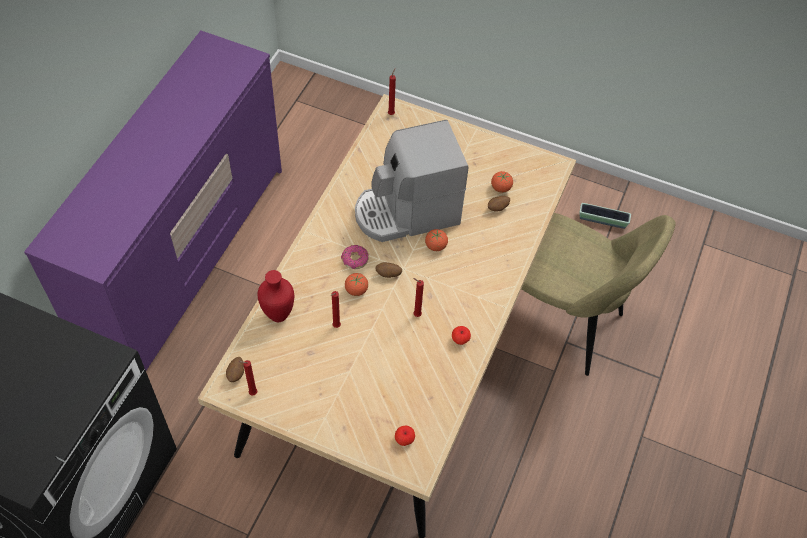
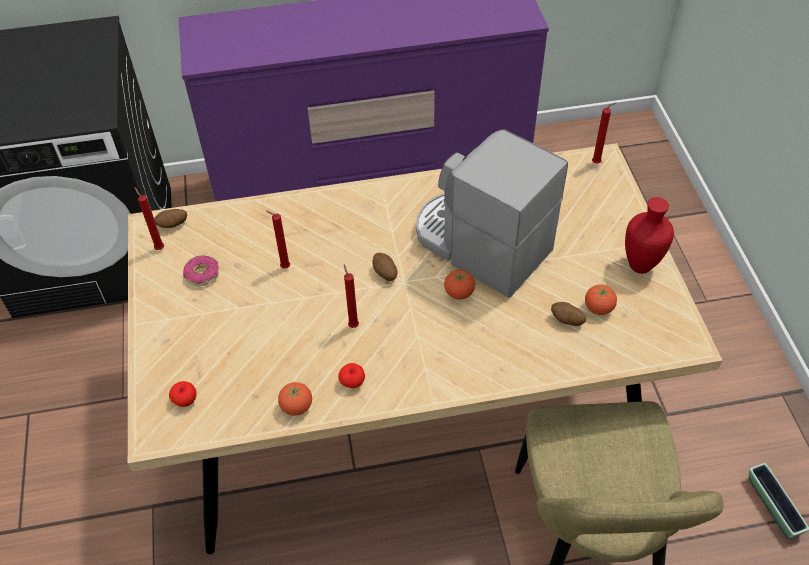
camera: 60 degrees right, 5 degrees down
red vase [257,270,294,322] -> red vase moved to [625,197,674,274]
donut [341,245,369,269] -> donut moved to [183,255,219,286]
tomato [345,273,368,296] -> tomato moved to [278,382,312,415]

